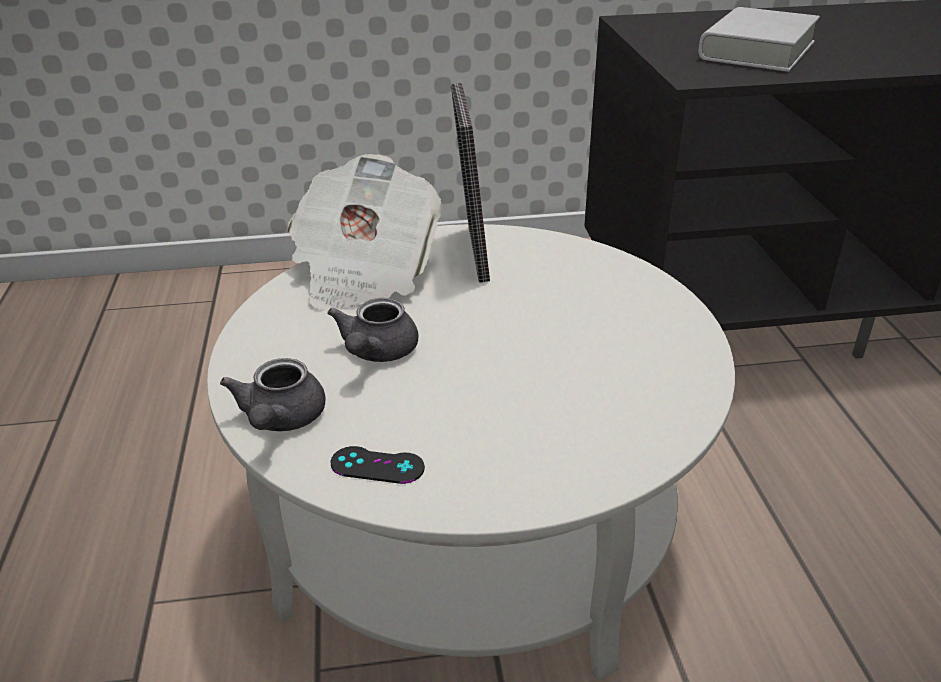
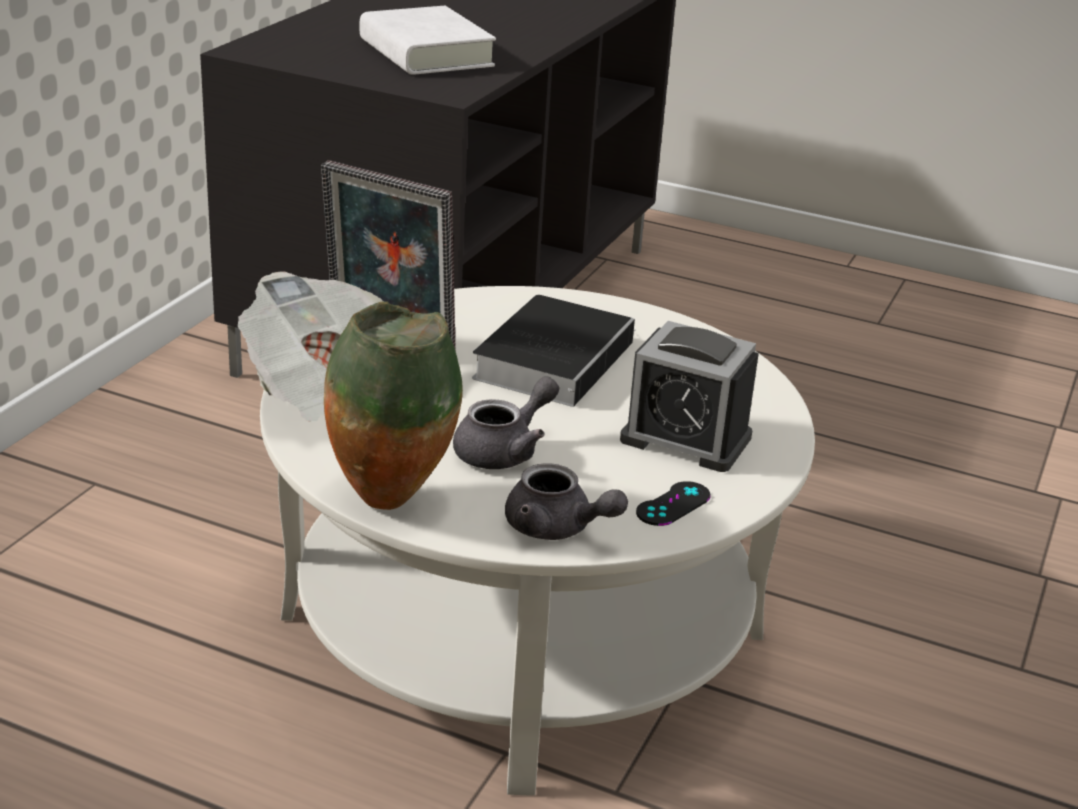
camera: 60 degrees left, 5 degrees down
grey teapot [327,298,418,362] -> grey teapot turned 90 degrees counterclockwise [453,376,559,469]
none -> vase [324,301,463,510]
none -> book [472,295,635,407]
none -> alarm clock [620,321,759,472]

